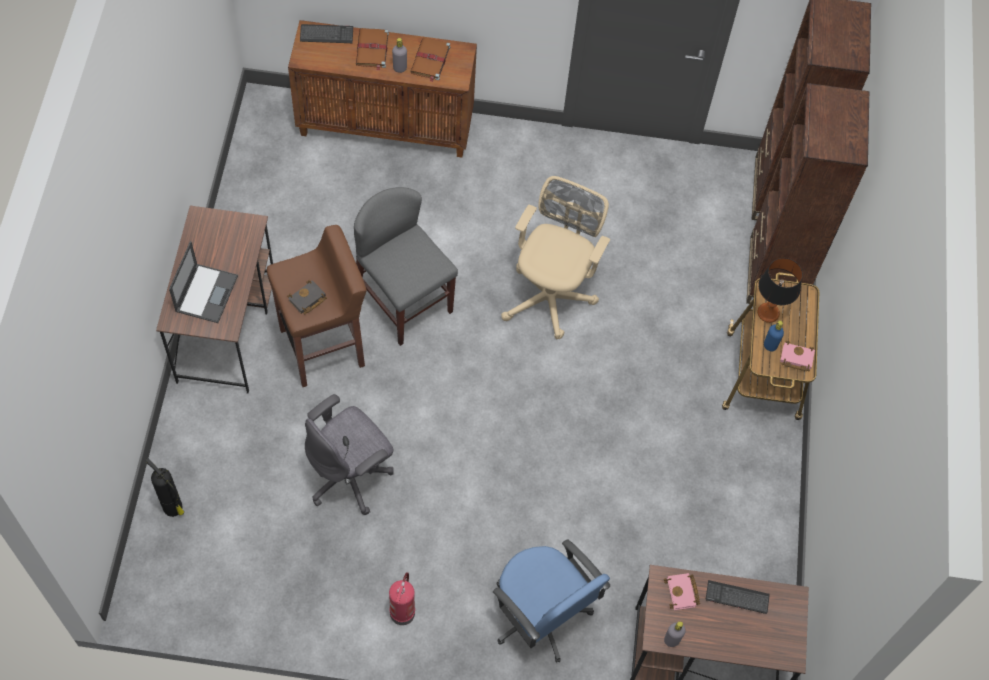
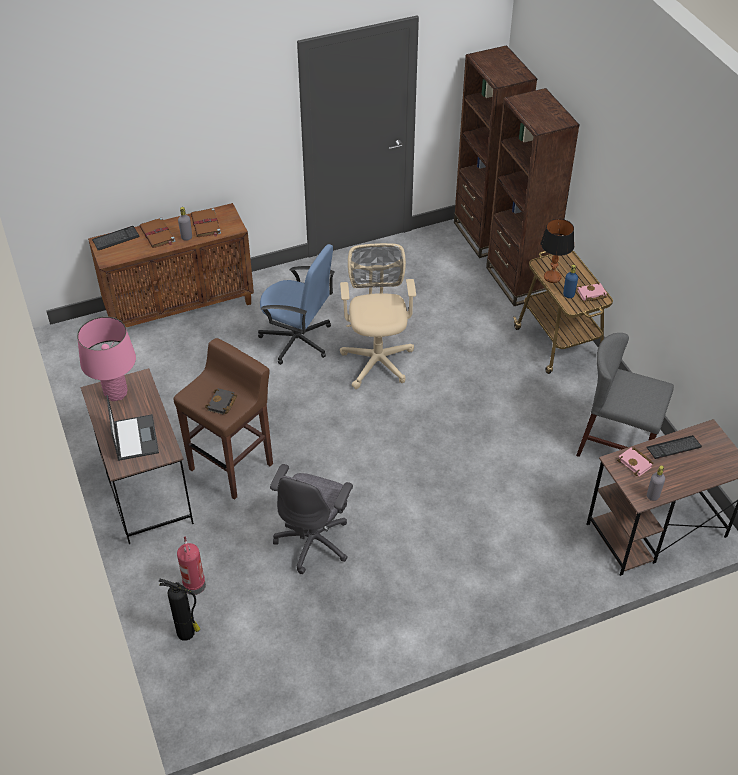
camera: 25 degrees left, 15 degrees down
grey chair [354,187,458,346] -> grey chair moved to [576,333,674,457]
fire extinguisher [389,572,415,625] -> fire extinguisher moved to [177,537,206,595]
blue office chair [493,539,610,662] -> blue office chair moved to [258,244,334,365]
none -> pink table lamp [77,317,136,401]

